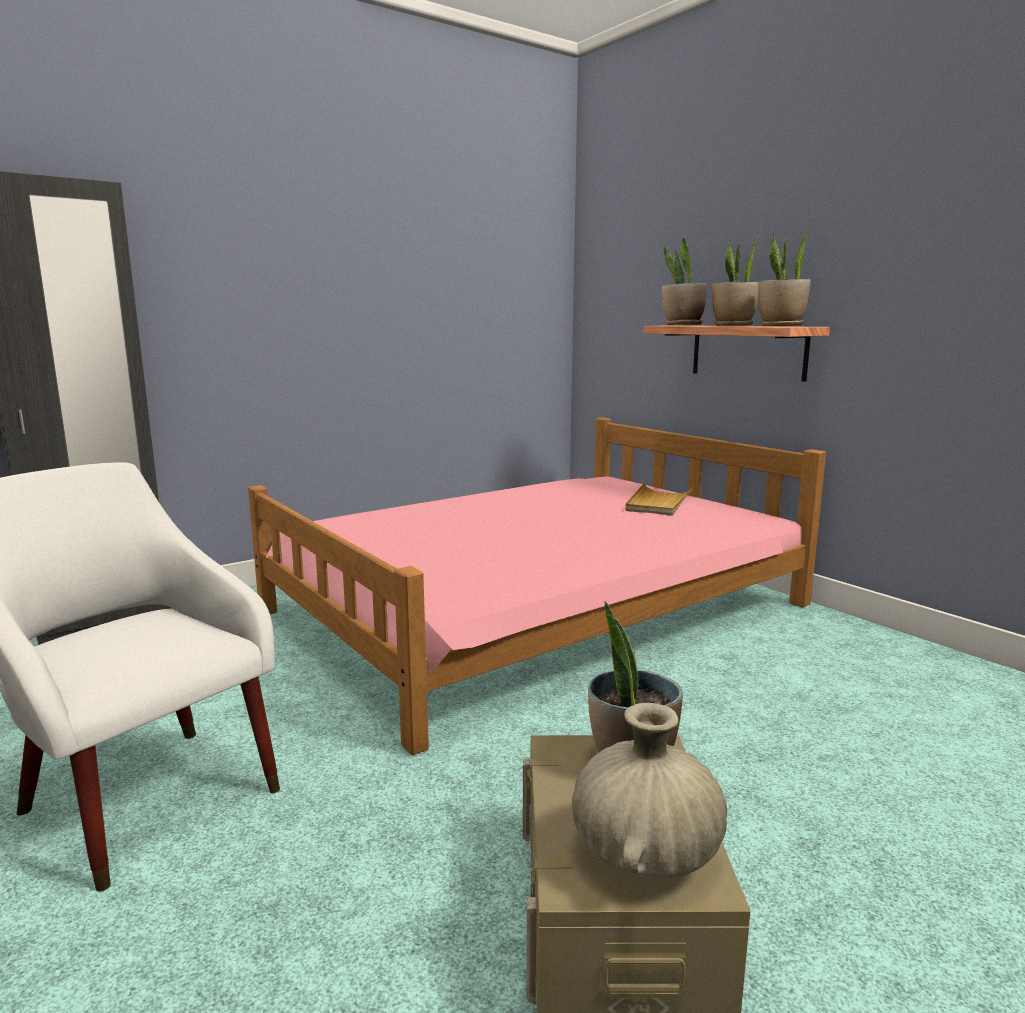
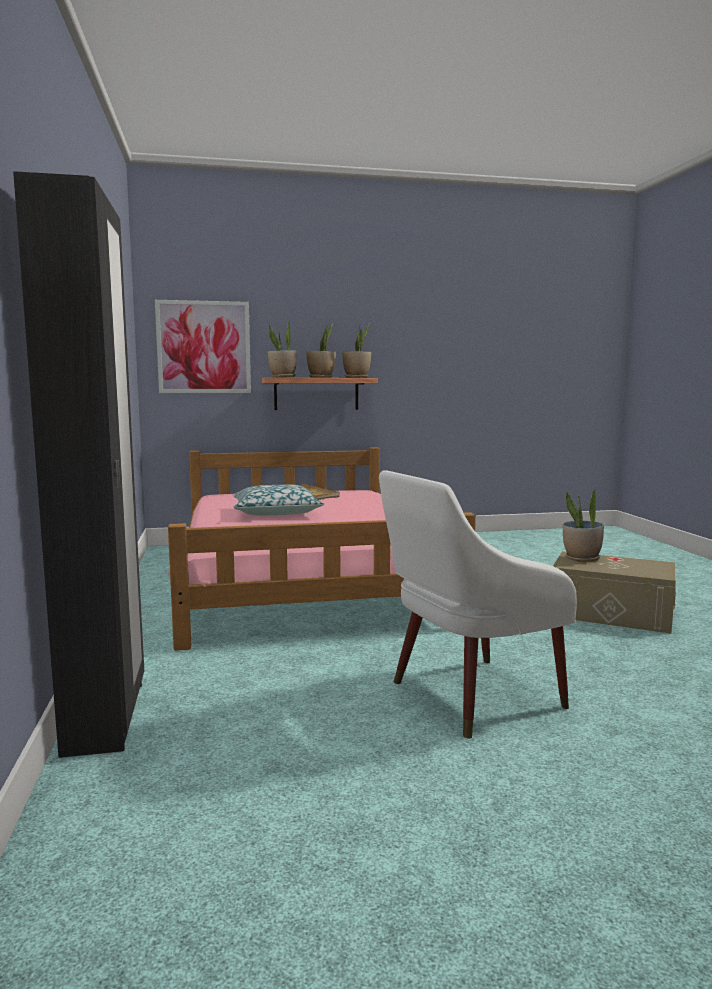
camera: 65 degrees left, 5 degrees down
beige vase [572,703,727,879] -> none
none -> picture [155,300,251,393]
none -> pillow [233,485,324,515]

